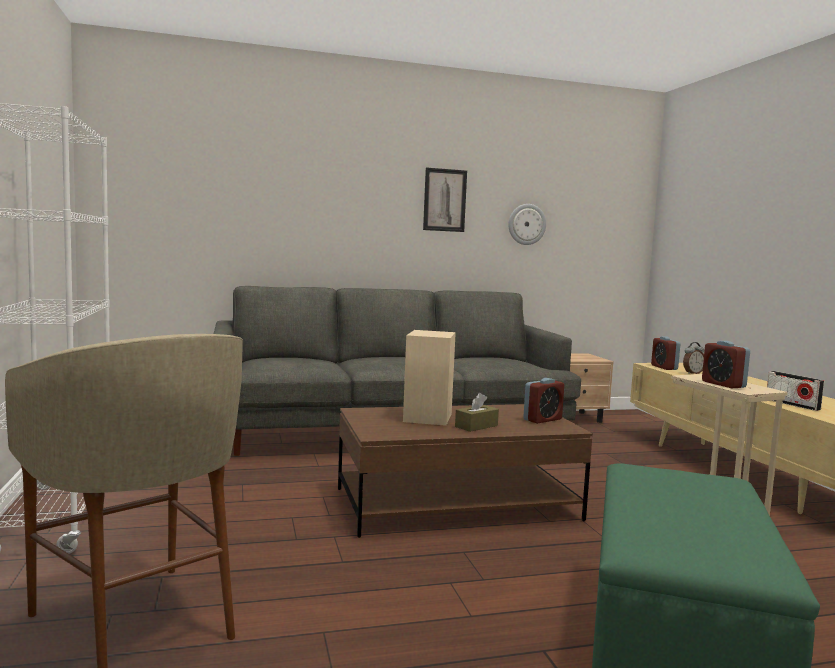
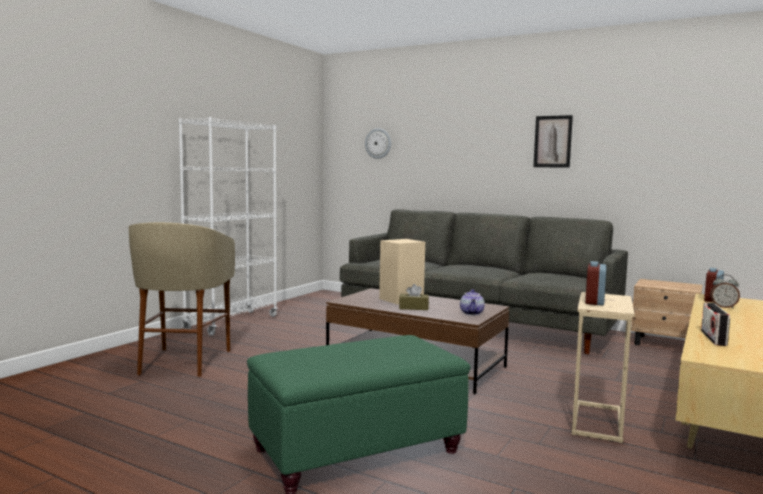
camera: 45 degrees right, 0 degrees up
wall clock [509,204,546,245] -> wall clock moved to [365,128,391,159]
alarm clock [523,378,564,424] -> teapot [460,289,485,315]

